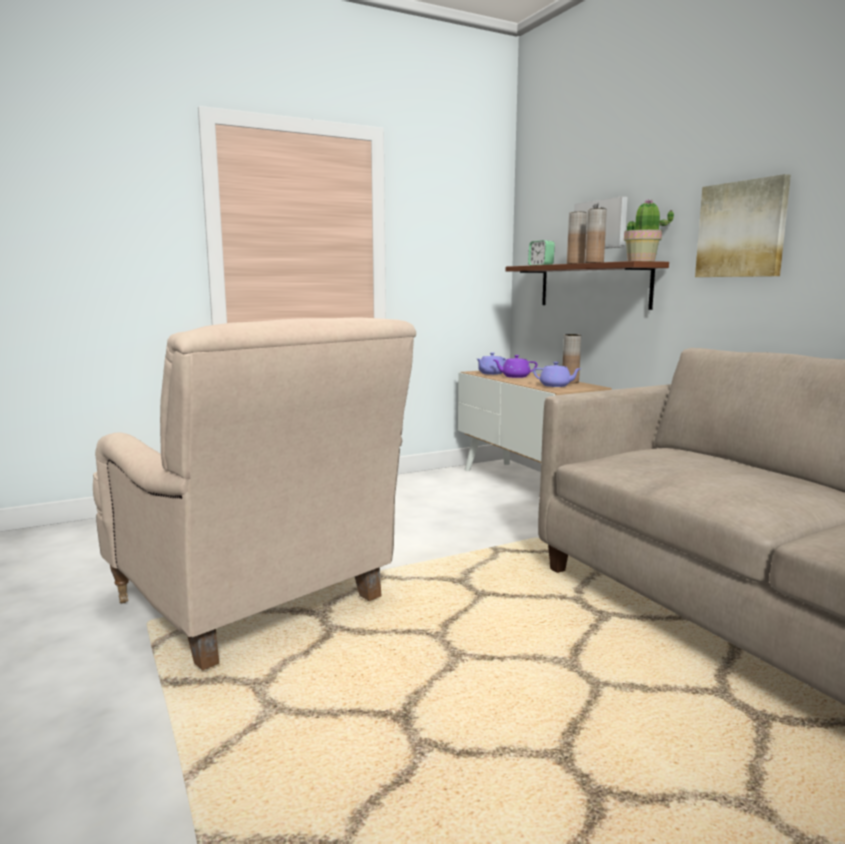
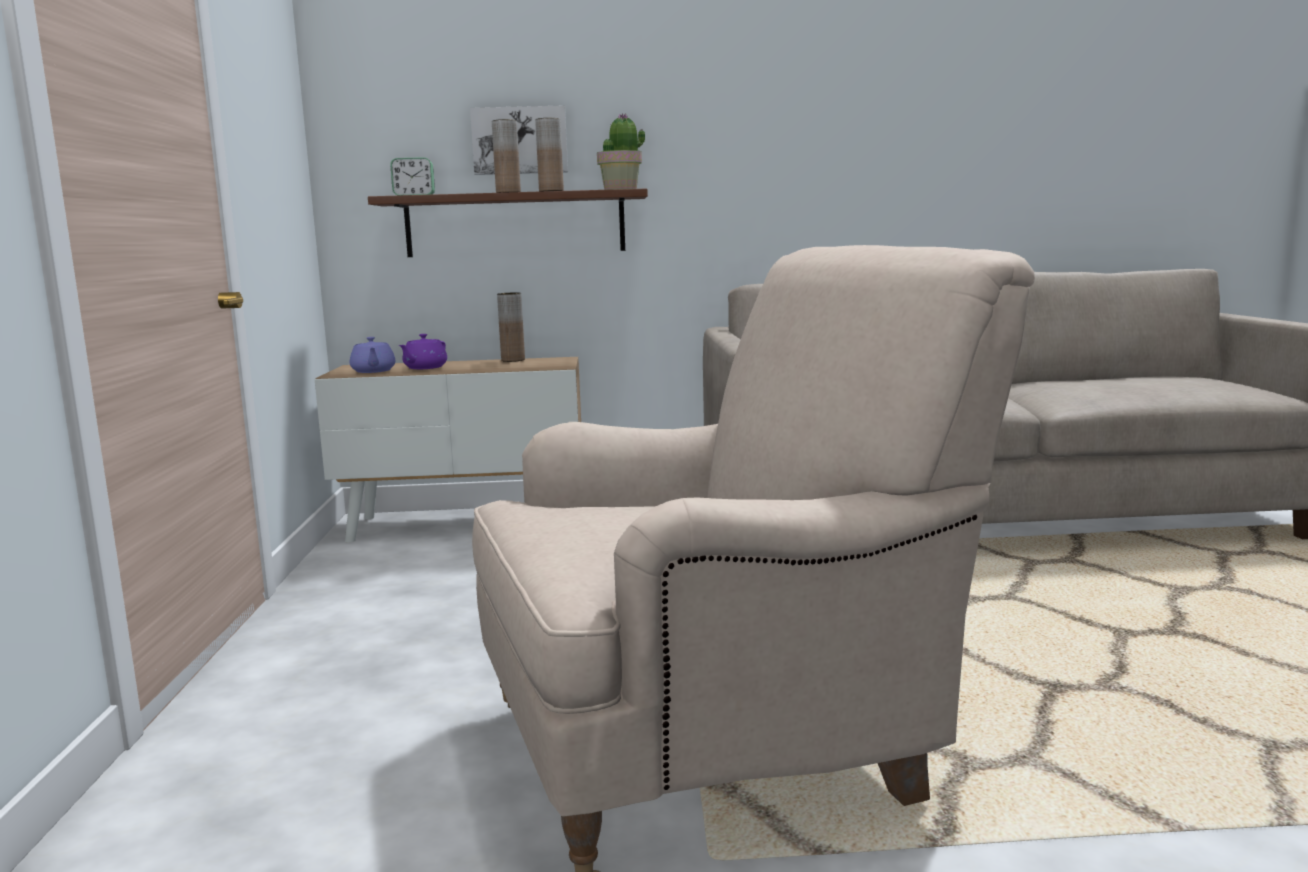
camera: 65 degrees left, 0 degrees up
purple teapot [533,362,582,387] -> none
picture [695,174,791,277] -> none

